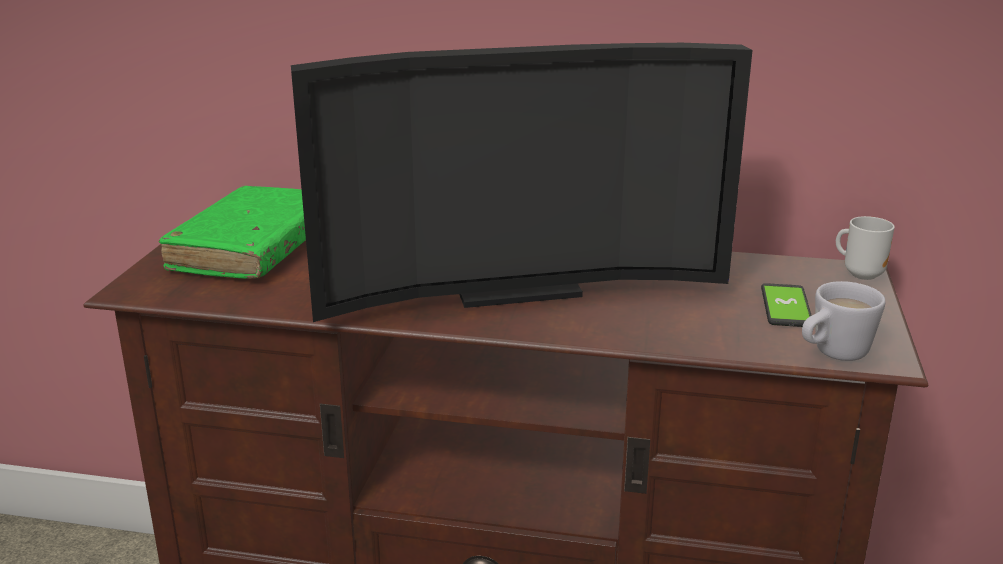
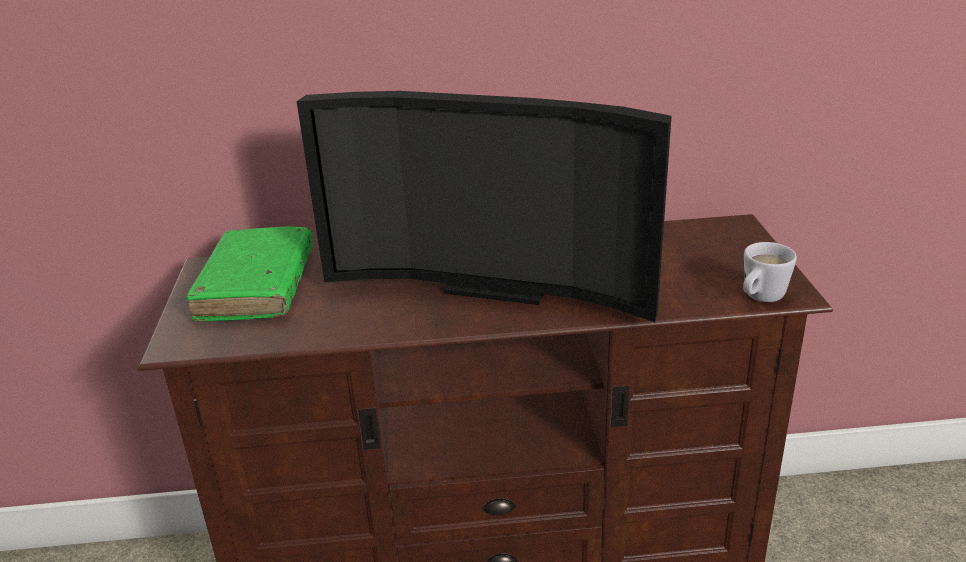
camera: 15 degrees left, 5 degrees up
television [291,43,753,322] -> television turned 45 degrees clockwise [297,91,672,322]
phone [761,283,812,327] -> none
mug [836,216,895,280] -> none

